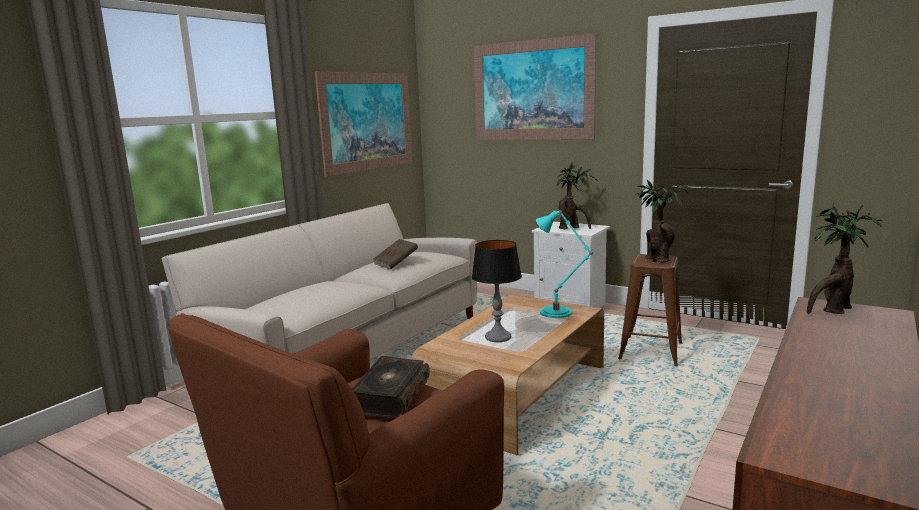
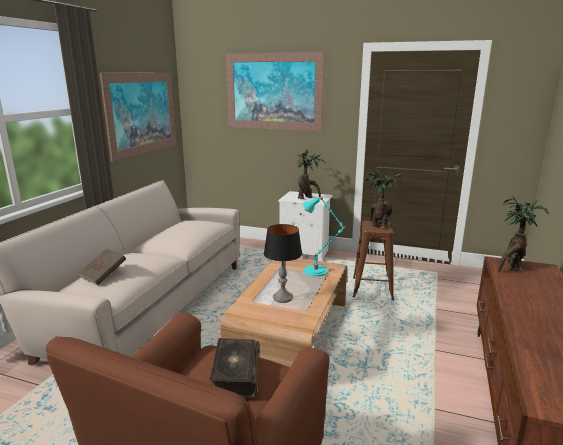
camera: 15 degrees left, 5 degrees up
brown book [372,239,418,269] -> brown book moved to [78,249,126,285]

